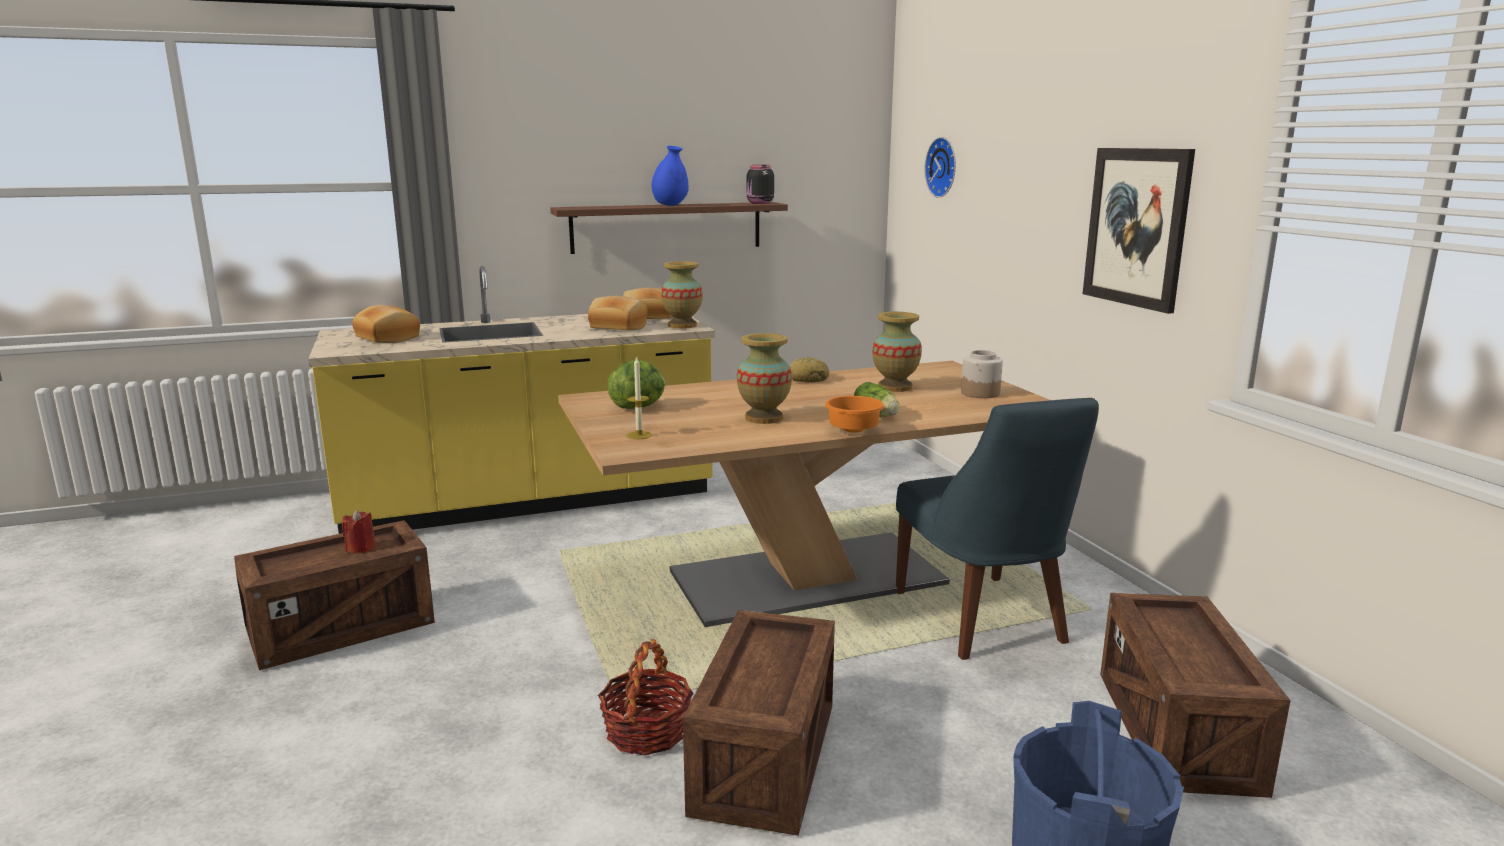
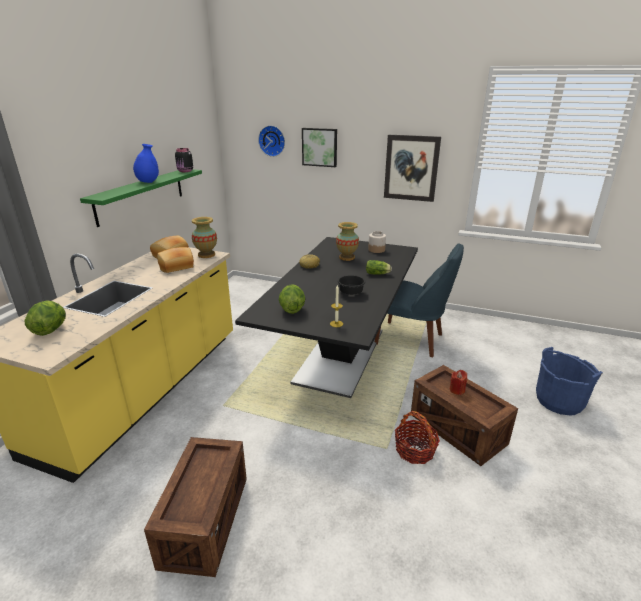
camera: 50 degrees left, 10 degrees up
red candle [342,510,376,554] -> red candle moved to [450,370,467,395]
bread [352,305,420,343] -> lettuce [24,300,66,336]
brown shelf [550,202,788,254] -> green shelf [80,169,202,227]
beige dining table [558,361,1049,627] -> black dining table [235,237,418,398]
vase [737,333,792,424] -> black bowl [338,275,366,295]
orange bowl [825,396,884,433] -> none
crate [1100,593,1291,798] -> none
none -> picture [302,128,337,167]

